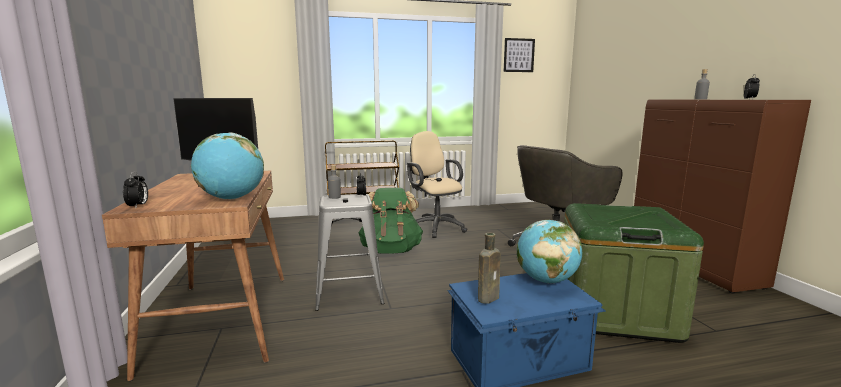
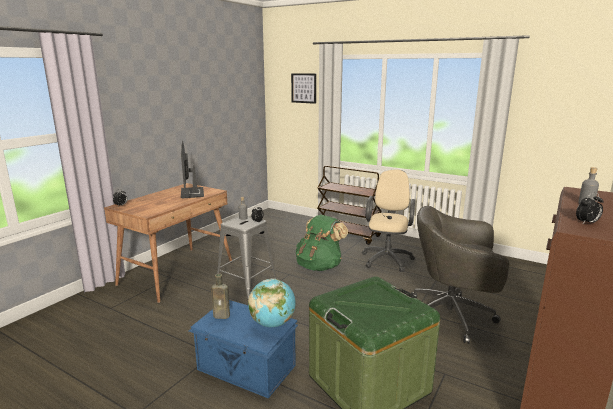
camera: 45 degrees right, 5 degrees up
globe [191,132,264,199] -> none
picture [504,38,535,72] -> picture moved to [291,73,316,104]

